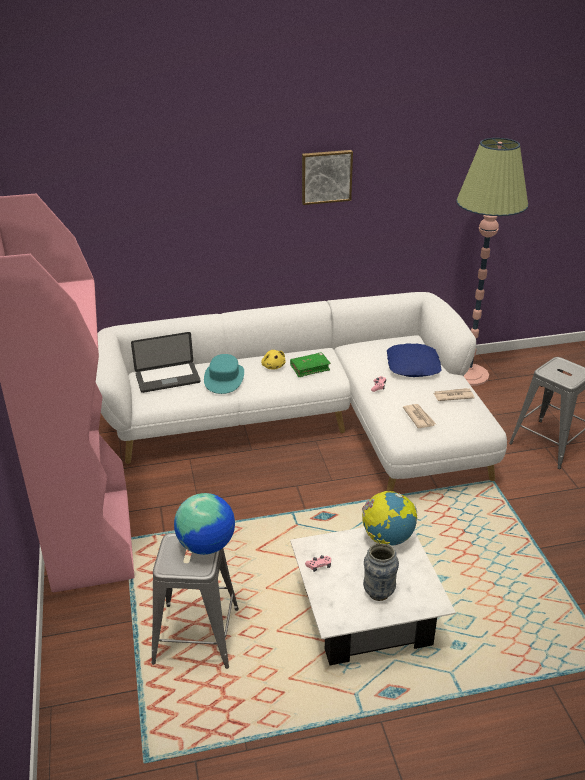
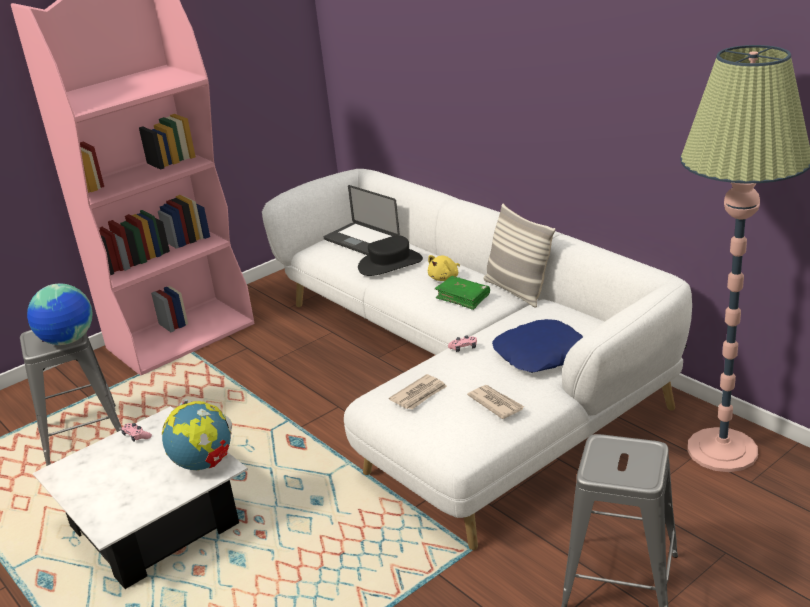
camera: 65 degrees right, 5 degrees down
turquoise hat [204,354,244,394] -> black hat [358,235,423,276]
picture [302,150,353,205] -> none
vase [363,543,399,601] -> none
none -> pillow [484,204,555,308]

